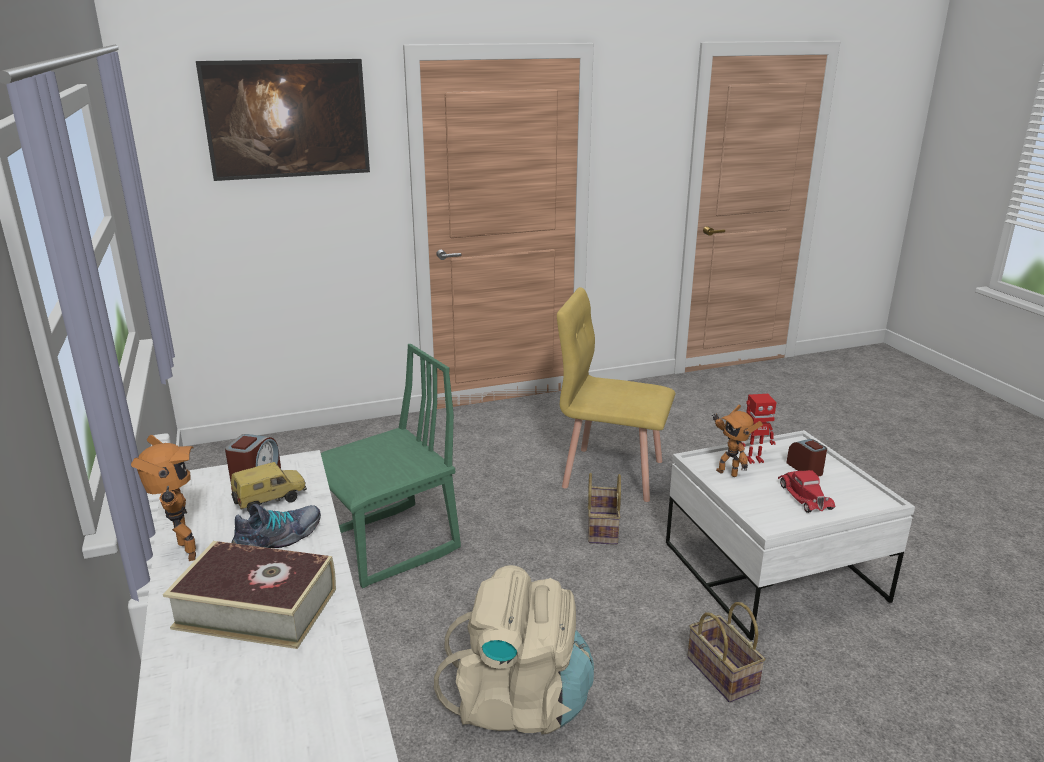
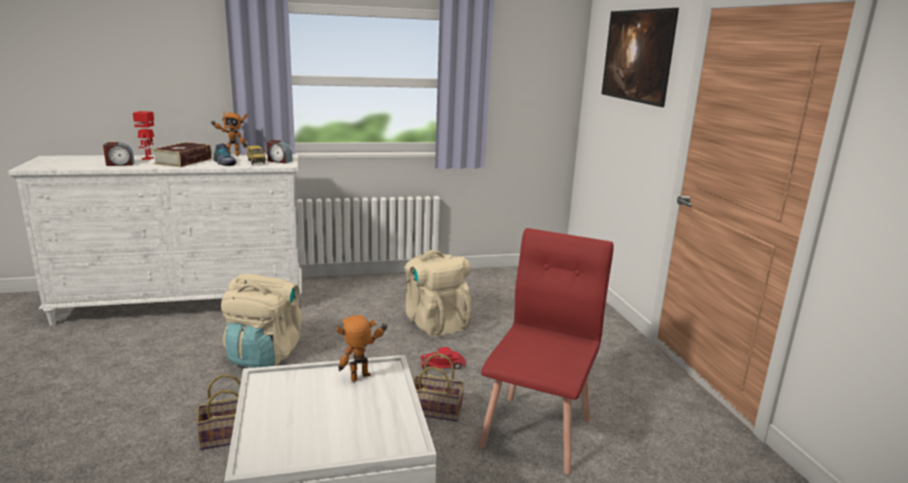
camera: 95 degrees right, 5 degrees down
green chair [321,344,461,588] -> beige backpack [405,250,472,337]
yellow chair [557,287,676,502] -> red chair [479,228,614,474]
toy robot [741,394,777,464] -> toy robot moved to [133,111,154,160]
red toy car [778,470,835,513] -> red toy car moved to [420,347,466,370]
alarm clock [787,439,827,477] -> alarm clock moved to [103,142,134,166]

